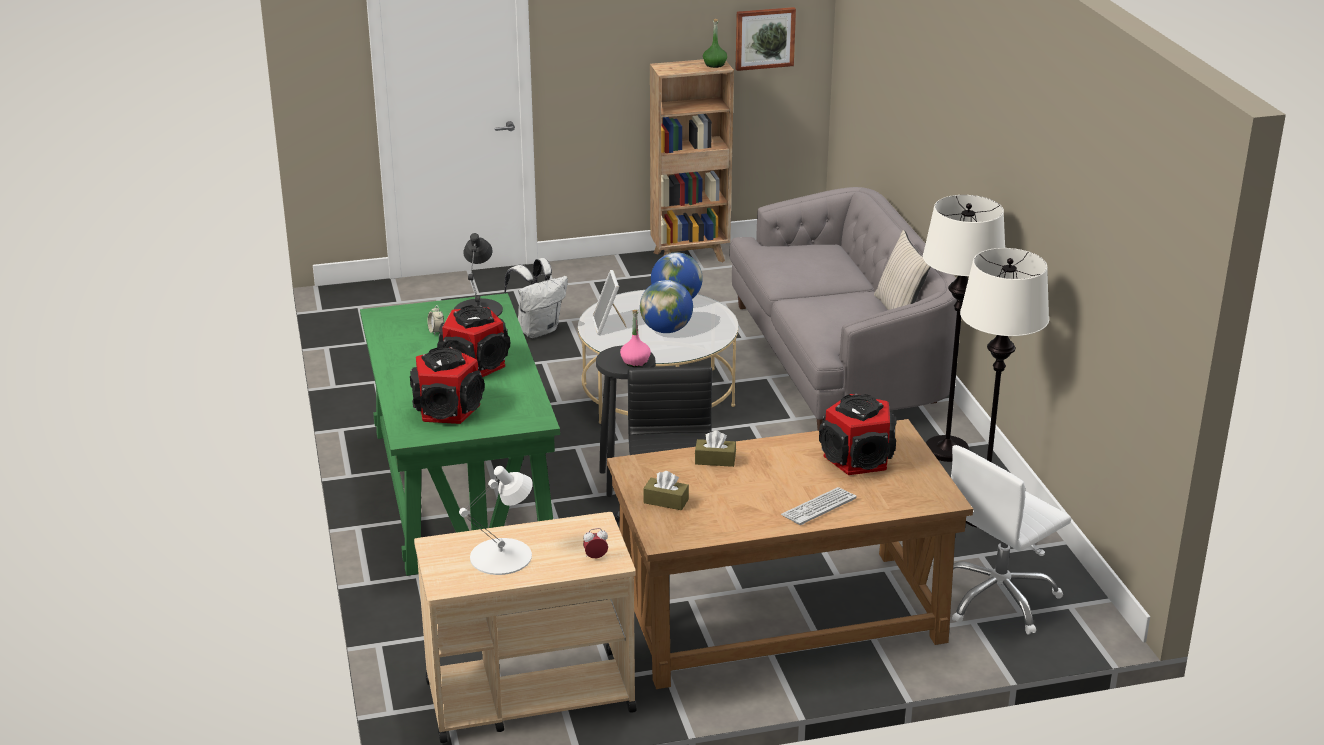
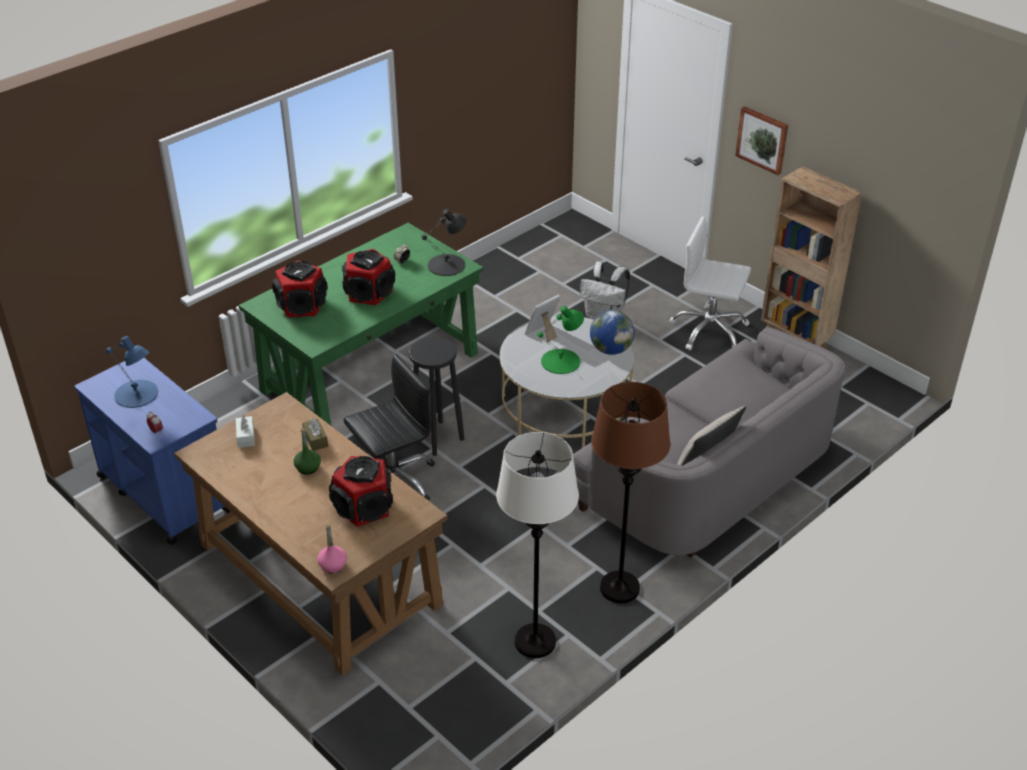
camera: 60 degrees right, 10 degrees up
beige cart [414,512,637,743] -> blue cart [75,358,230,545]
white table lamp [459,466,533,575] -> blue table lamp [106,336,158,408]
pink bottle [620,310,651,367] -> pink bottle moved to [317,525,347,573]
globe [640,280,693,333] -> green table lamp [537,306,584,374]
brown tissue box [643,471,689,510] -> white tissue box [236,415,255,448]
green bottle [703,19,727,68] -> green bottle moved to [294,428,321,475]
picture [735,7,796,71] -> picture moved to [735,106,788,175]
keyboard [781,487,857,525] -> none
white floor lamp [923,195,1005,462] -> brown floor lamp [591,382,670,603]
white office chair [951,445,1071,634] -> white office chair moved to [669,216,751,350]

